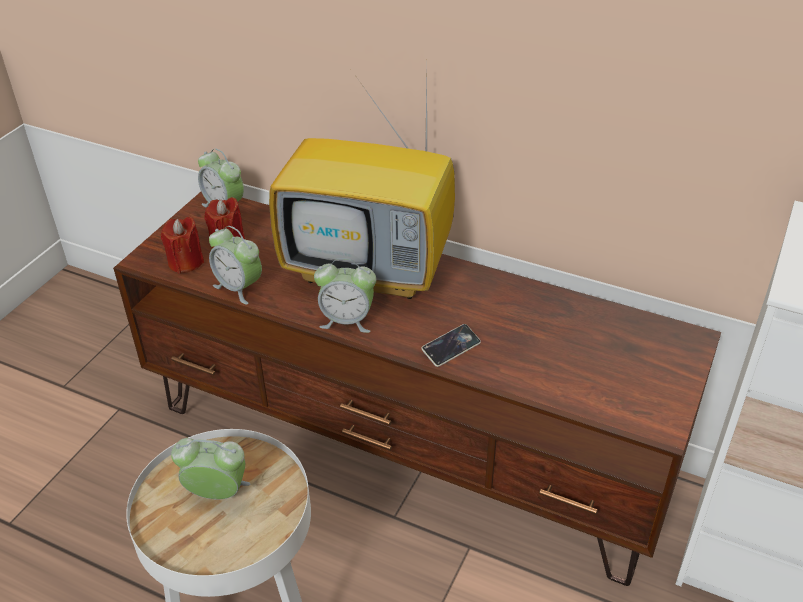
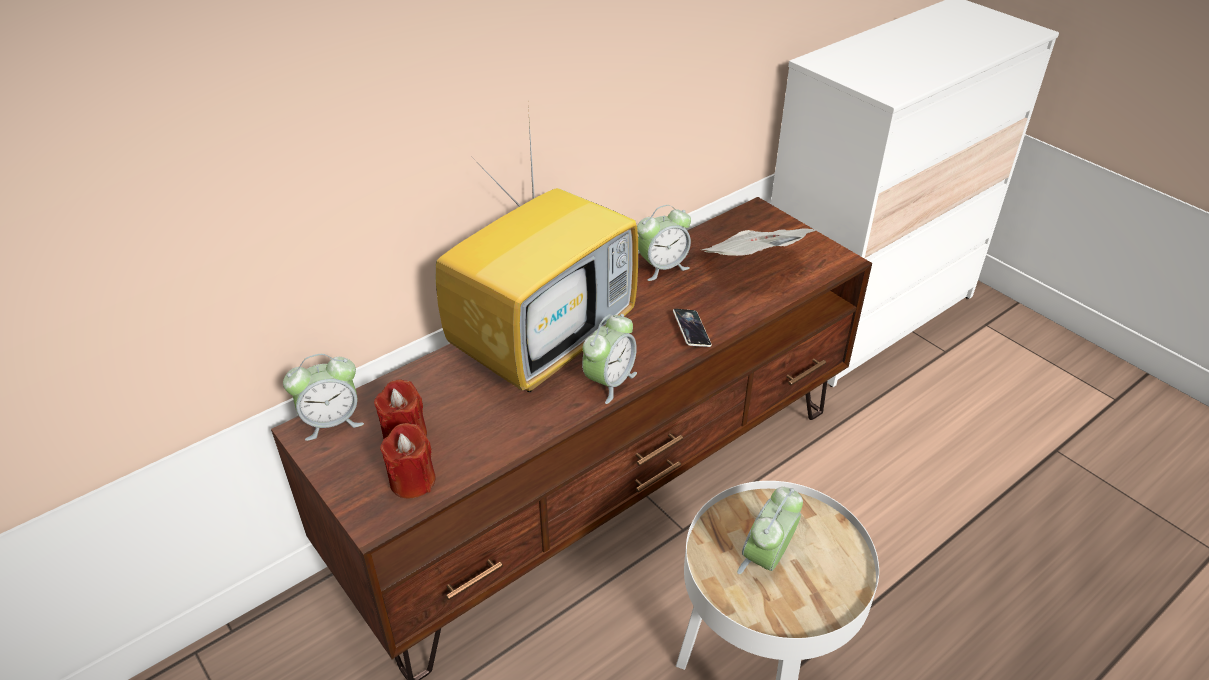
camera: 65 degrees left, 0 degrees up
alarm clock [209,226,262,305] -> alarm clock moved to [637,205,691,281]
none -> newspaper [702,228,817,256]

